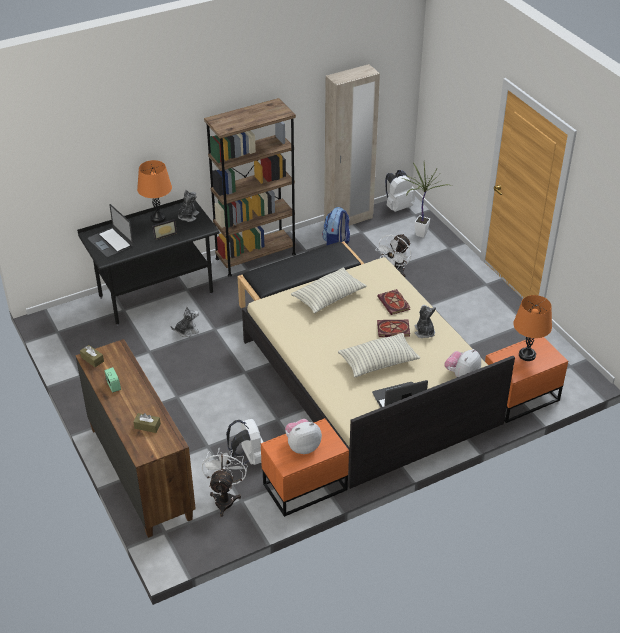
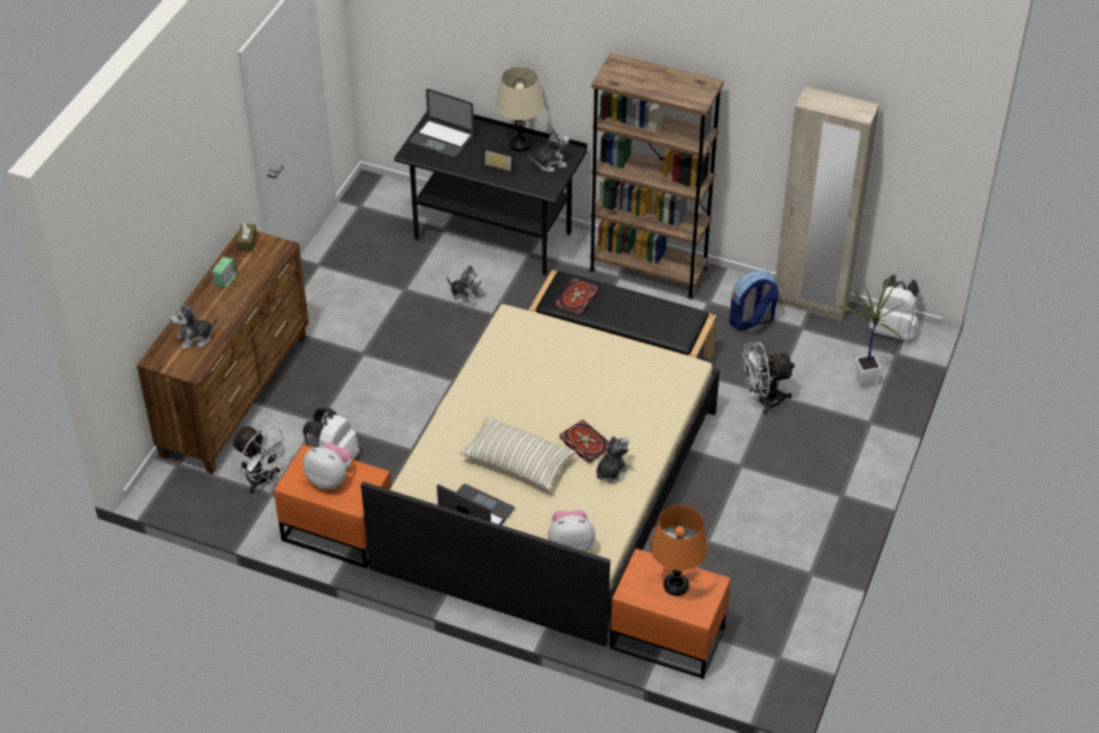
camera: 50 degrees right, 5 degrees up
laptop [88,204,133,257] -> laptop turned 75 degrees counterclockwise [409,89,474,157]
brown tissue box [133,413,161,433] -> plush toy [170,301,217,350]
orange table lamp [137,160,172,223] -> beige table lamp [496,66,544,152]
white fan [202,449,248,517] -> white fan turned 75 degrees clockwise [231,426,291,493]
pillow [291,268,367,314] -> none
book [377,289,410,315] -> book moved to [554,278,599,316]

